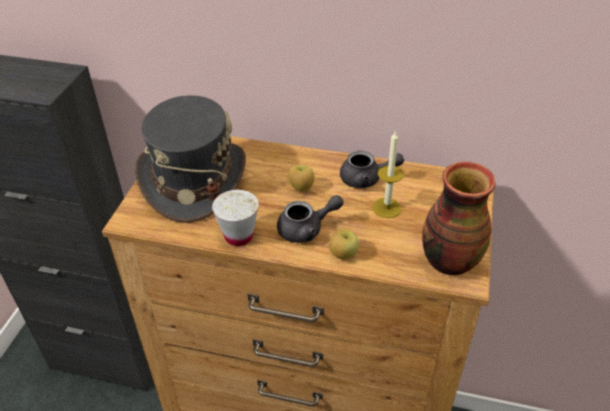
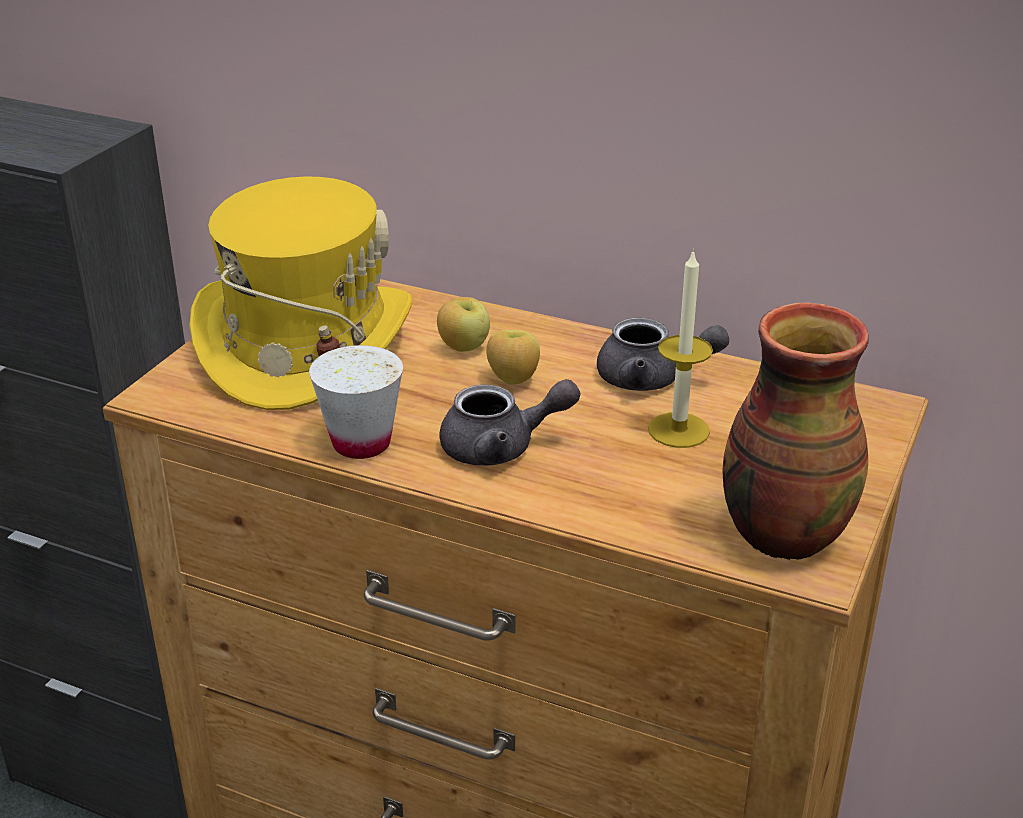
camera: 10 degrees right, 10 degrees down
grey hat [135,95,246,223] -> yellow hat [189,176,412,410]
apple [329,228,359,259] -> apple moved to [437,297,490,352]

